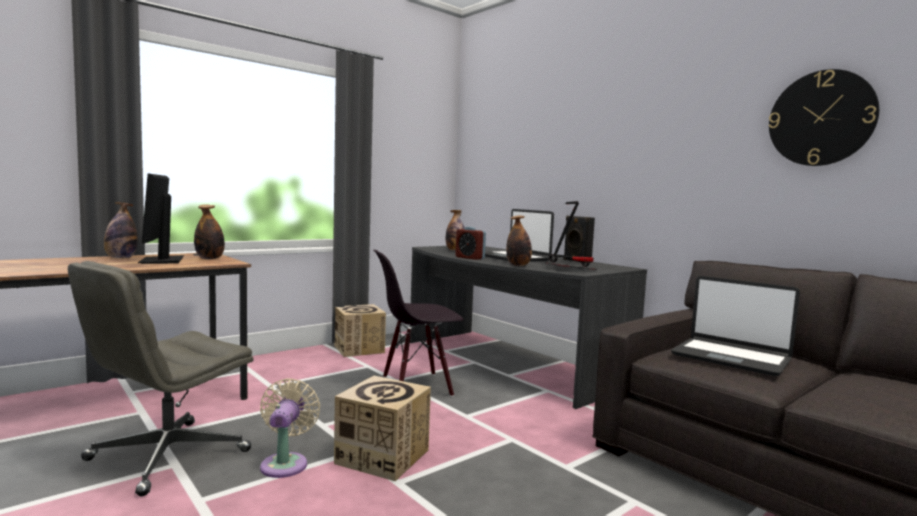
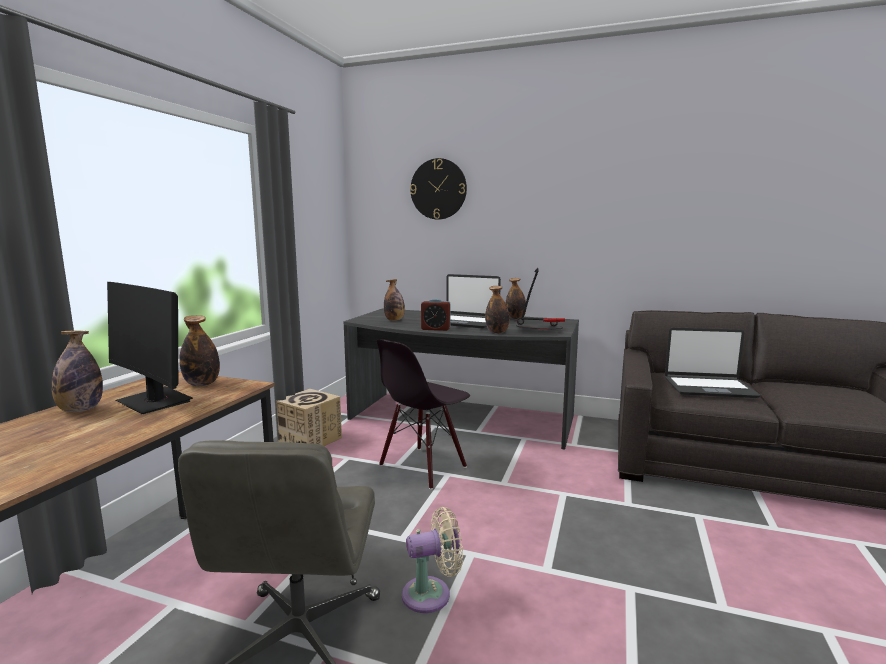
camera: 30 degrees left, 5 degrees up
beige fan [260,378,320,478] -> beige fan turned 105 degrees clockwise [402,507,463,613]
cardboard box [334,376,431,481] -> none
black speaker [564,215,595,264] -> bottle [506,278,526,319]
wall clock [769,69,879,166] -> wall clock moved to [410,158,467,220]

